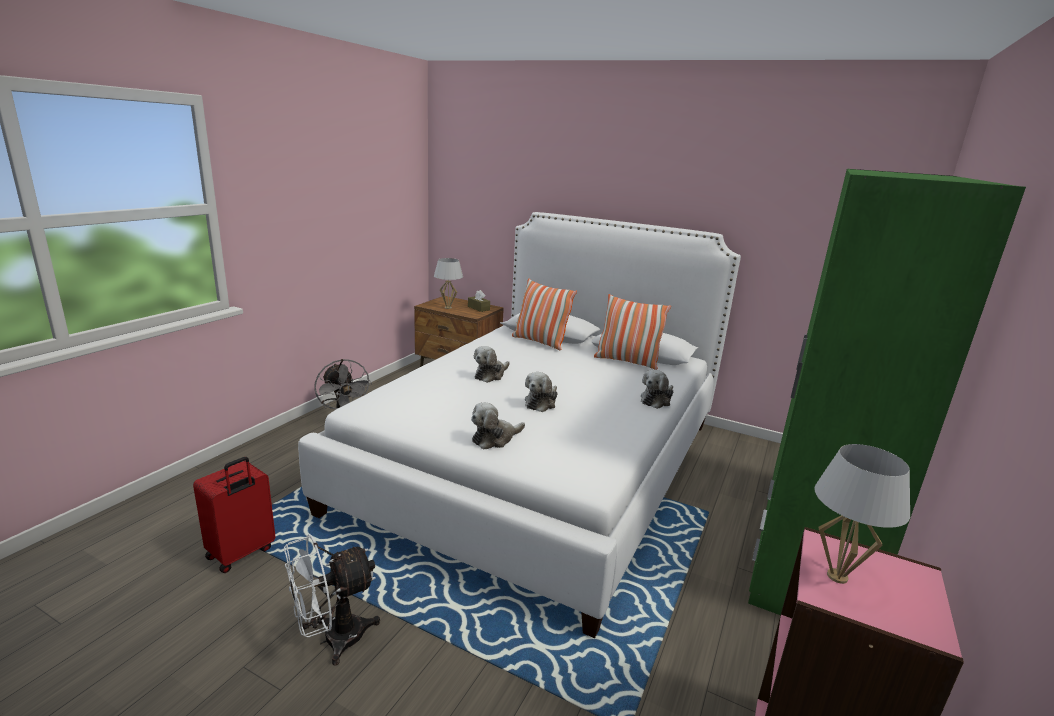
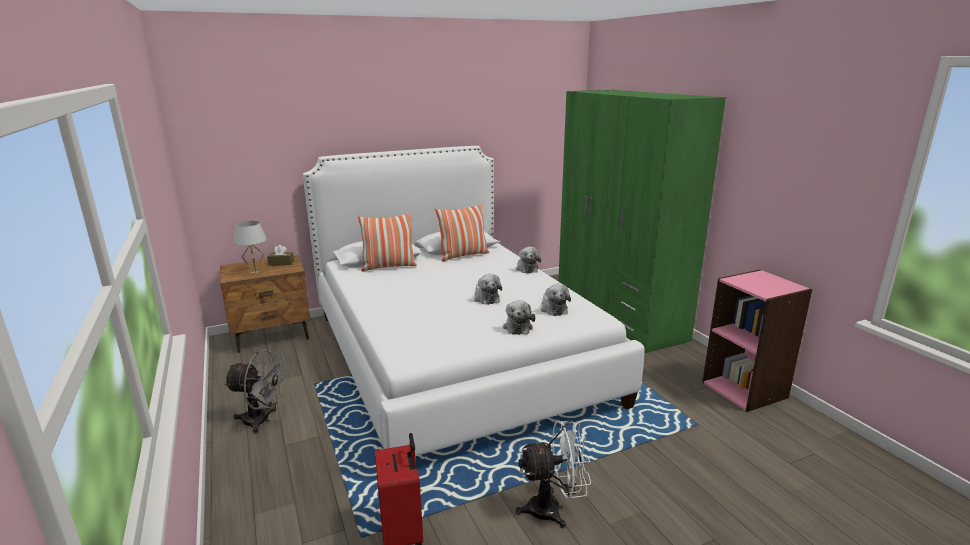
camera: 50 degrees left, 0 degrees up
white fan [284,534,380,666] -> white fan turned 105 degrees counterclockwise [515,420,591,528]
plush toy [474,346,510,383] -> plush toy moved to [541,284,571,316]
white table lamp [815,444,910,584] -> none

